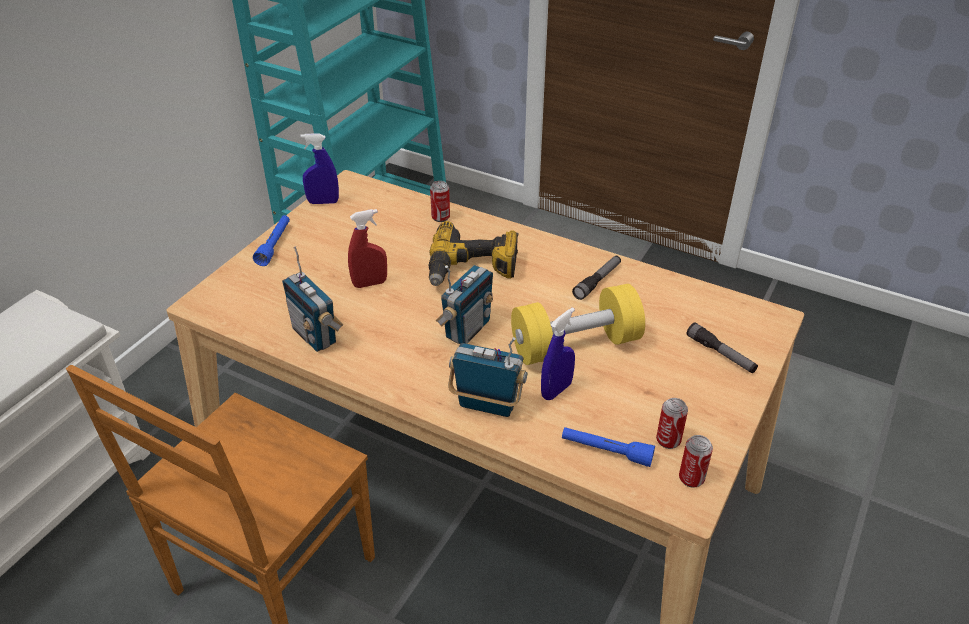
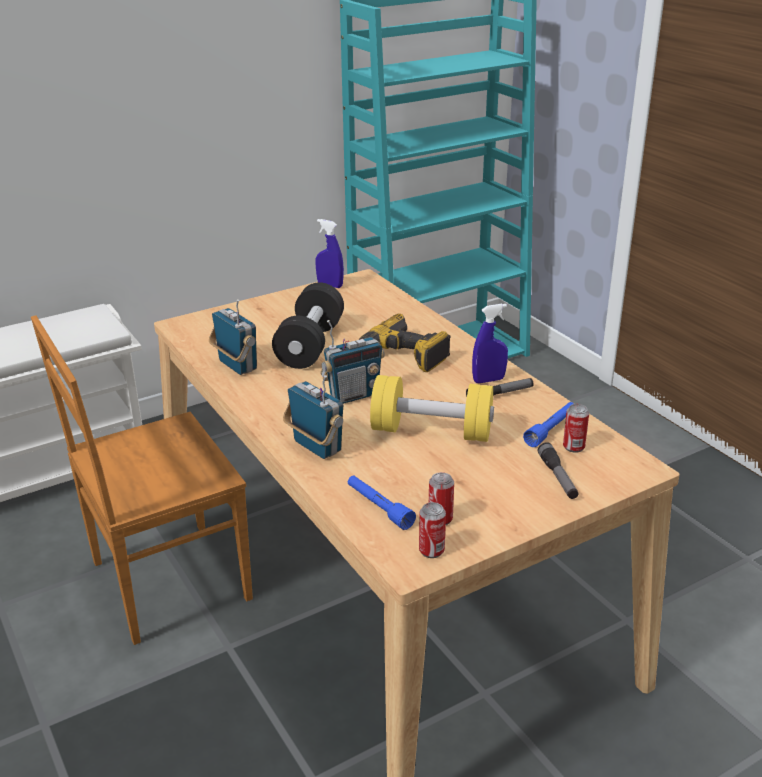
camera: 30 degrees right, 10 degrees down
blue flashlight [253,215,290,266] -> blue flashlight moved to [523,402,574,447]
radio [282,246,343,352] -> radio turned 150 degrees clockwise [209,299,257,375]
red spray bottle [348,209,387,288] -> black dumbbell [272,282,344,369]
can [430,181,450,222] -> can moved to [563,404,589,453]
blue spray bottle [541,307,575,400] -> blue spray bottle moved to [472,303,508,383]

